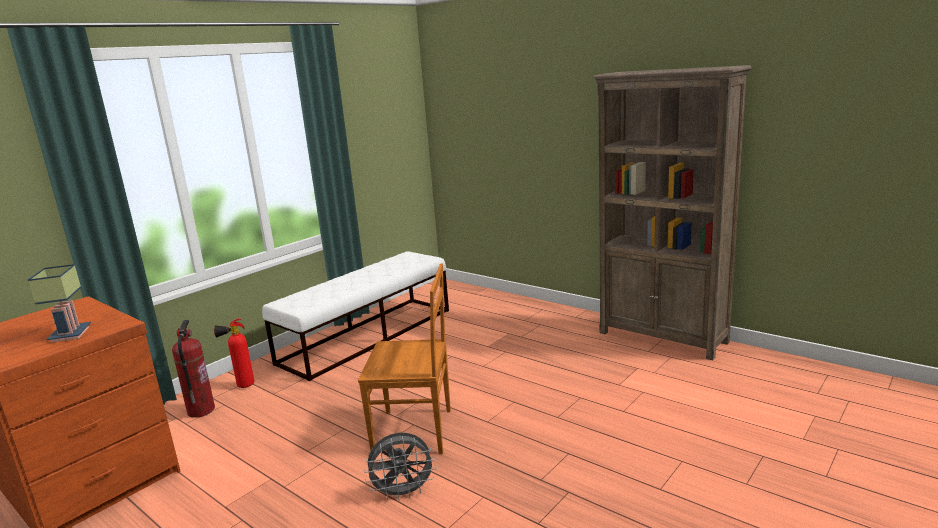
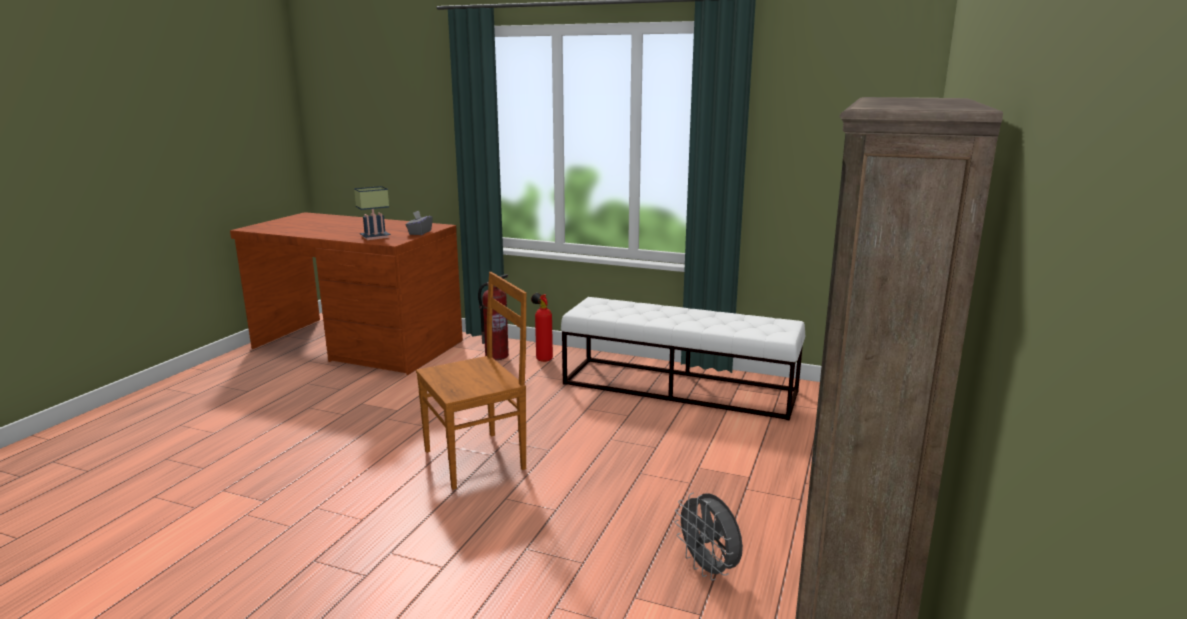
camera: 70 degrees right, 0 degrees up
brown chair [358,263,451,454] -> brown chair turned 105 degrees counterclockwise [416,272,527,490]
grey fan [364,433,437,501] -> grey fan moved to [675,492,743,581]
none -> grey tissue box [406,210,433,235]

